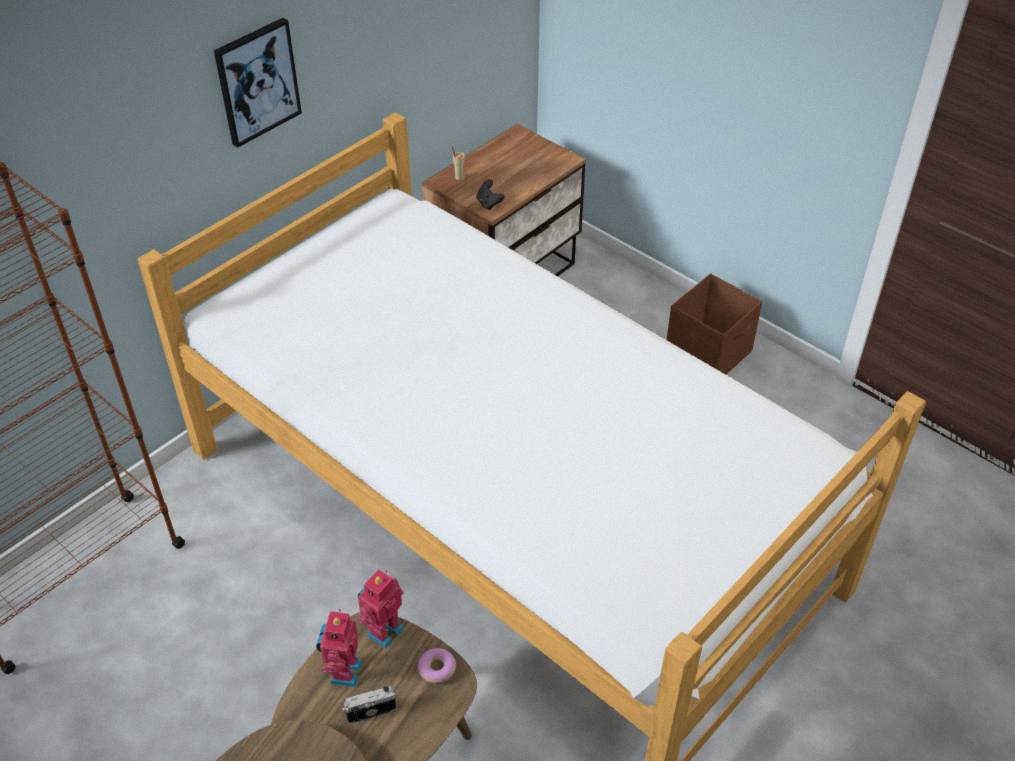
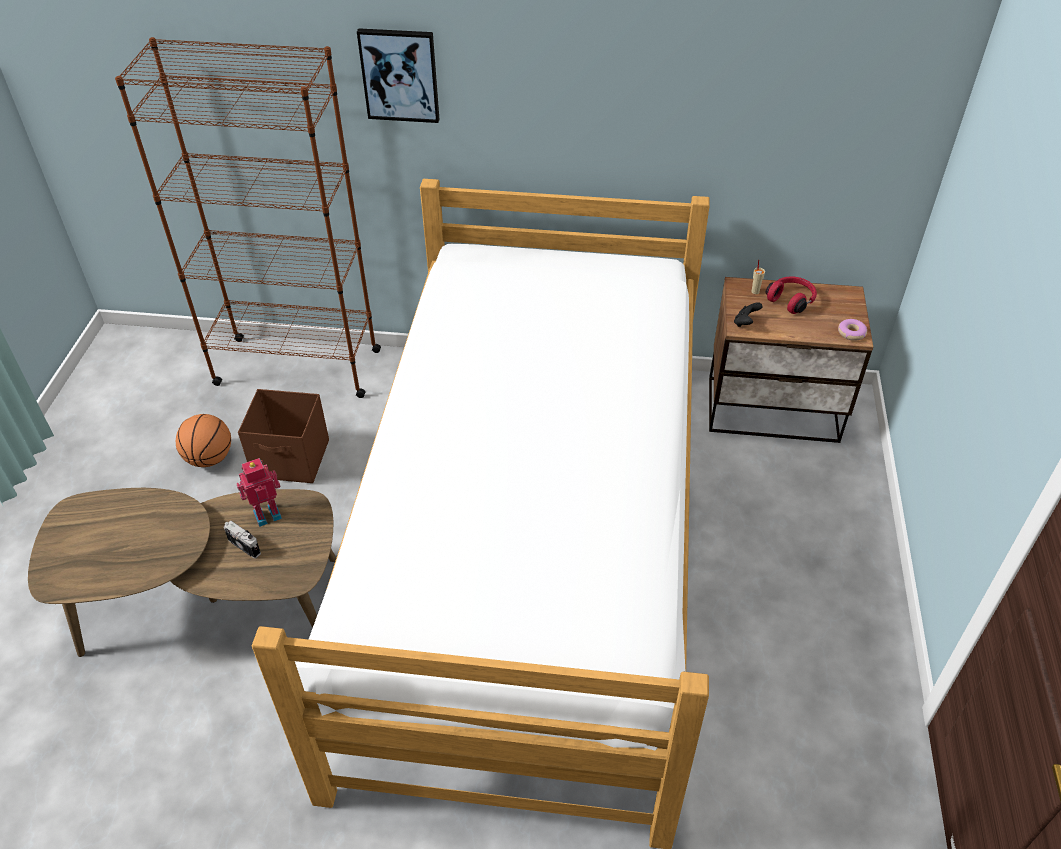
camera: 55 degrees right, 0 degrees up
picture [214,18,302,148] -> picture moved to [357,28,440,123]
toy robot [357,569,404,649] -> none
donut [418,648,456,683] -> donut moved to [838,319,867,341]
brown storage box [667,274,762,375] -> brown storage box moved to [238,389,329,483]
none -> basketball [176,414,231,467]
none -> red headphones [766,276,817,314]

